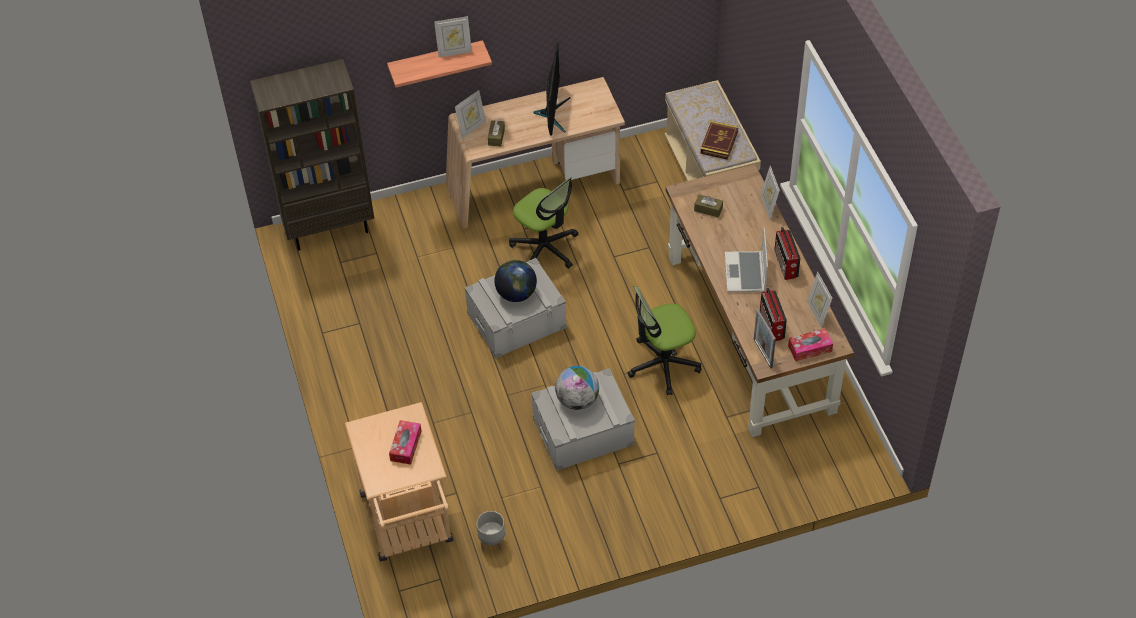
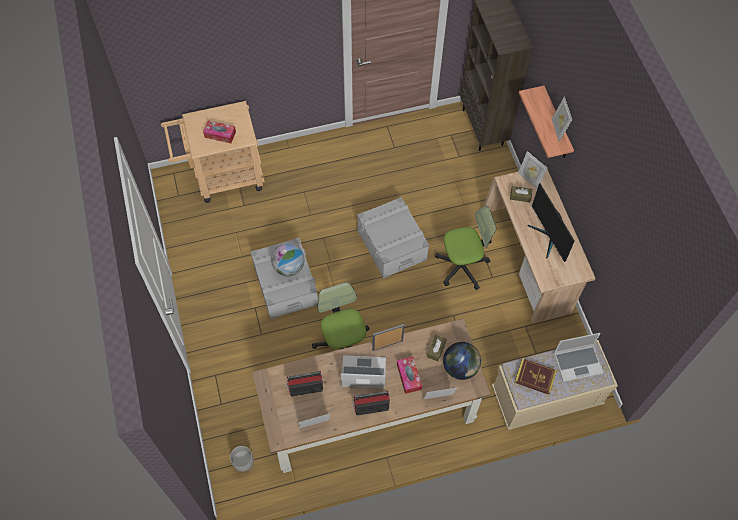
camera: 90 degrees right, 10 degrees up
grey planter [477,511,505,552] -> grey planter moved to [230,446,254,473]
globe [494,260,537,302] -> globe moved to [443,342,481,380]
office chair [509,176,578,268] -> office chair turned 150 degrees counterclockwise [435,206,496,290]
monitor [533,42,570,136] -> monitor turned 60 degrees clockwise [528,183,574,262]
picture frame [754,310,776,368] -> picture frame moved to [372,324,405,351]
tissue box [788,328,833,361] -> tissue box moved to [397,357,422,394]
none -> laptop [554,333,603,382]

